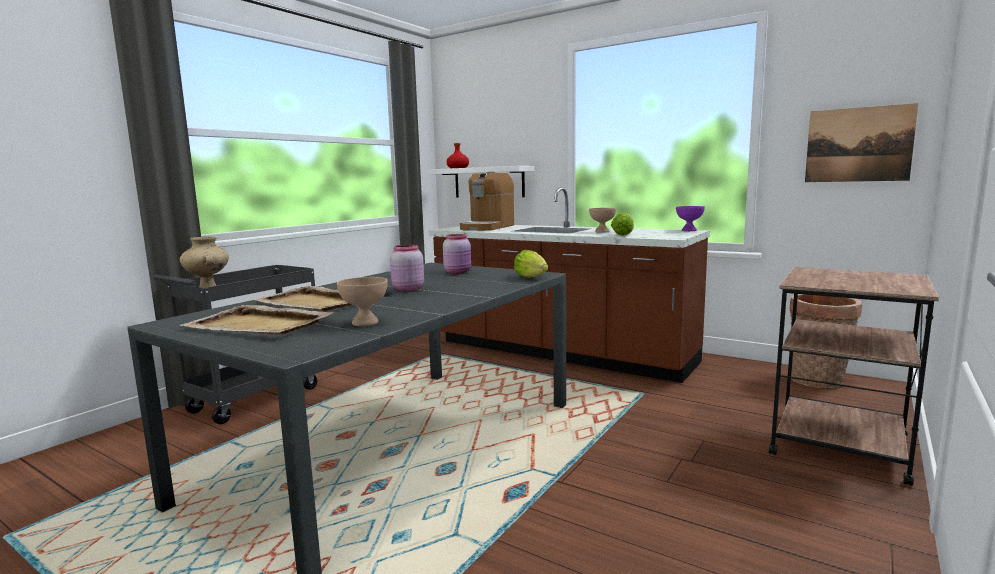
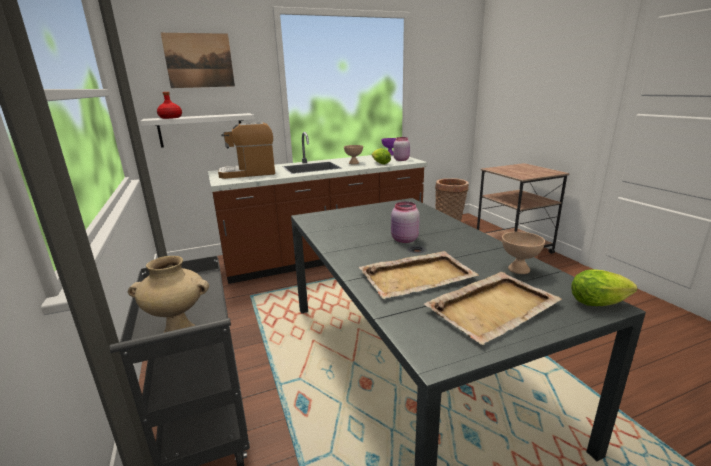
camera: 55 degrees left, 10 degrees up
pink jar [443,234,471,274] -> pink jar moved to [393,137,410,161]
coffee machine [460,172,514,231] -> coffee machine turned 105 degrees clockwise [218,122,275,179]
lettuce [514,250,548,278] -> lettuce moved to [571,269,637,306]
picture [805,103,918,182] -> picture moved to [161,33,235,88]

